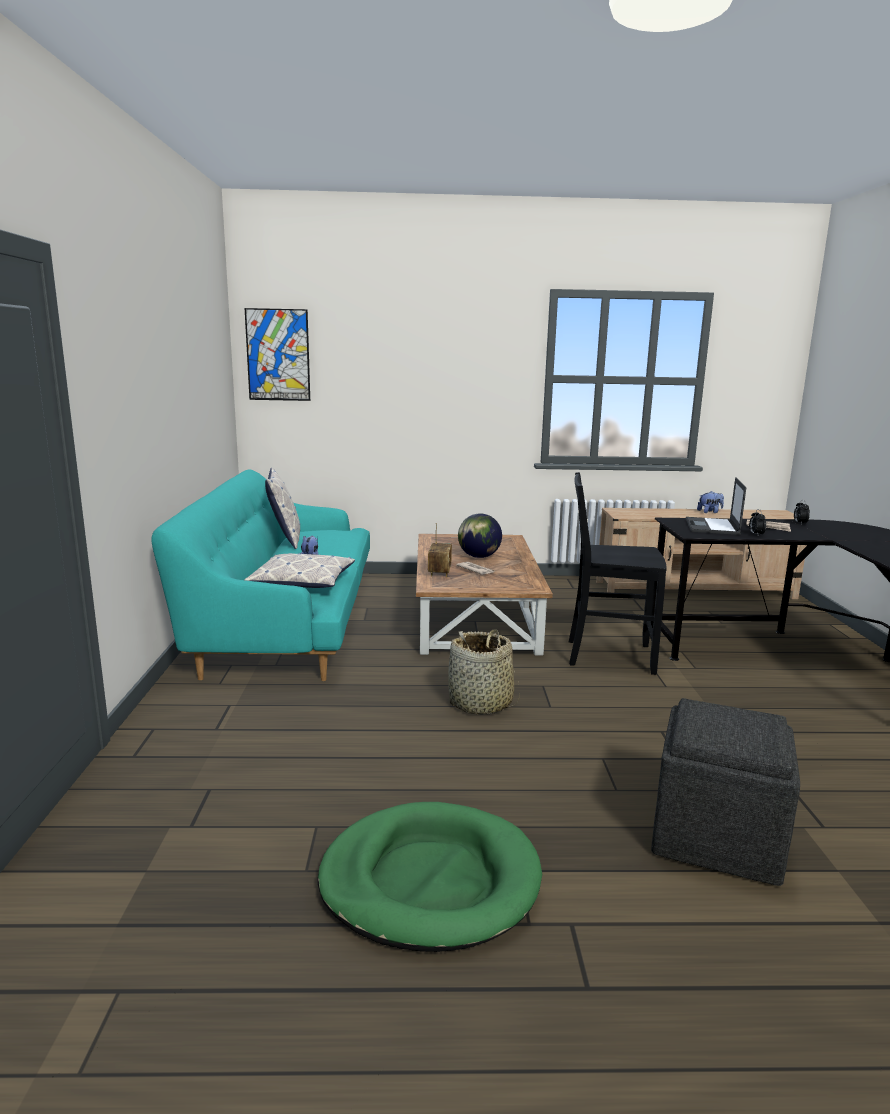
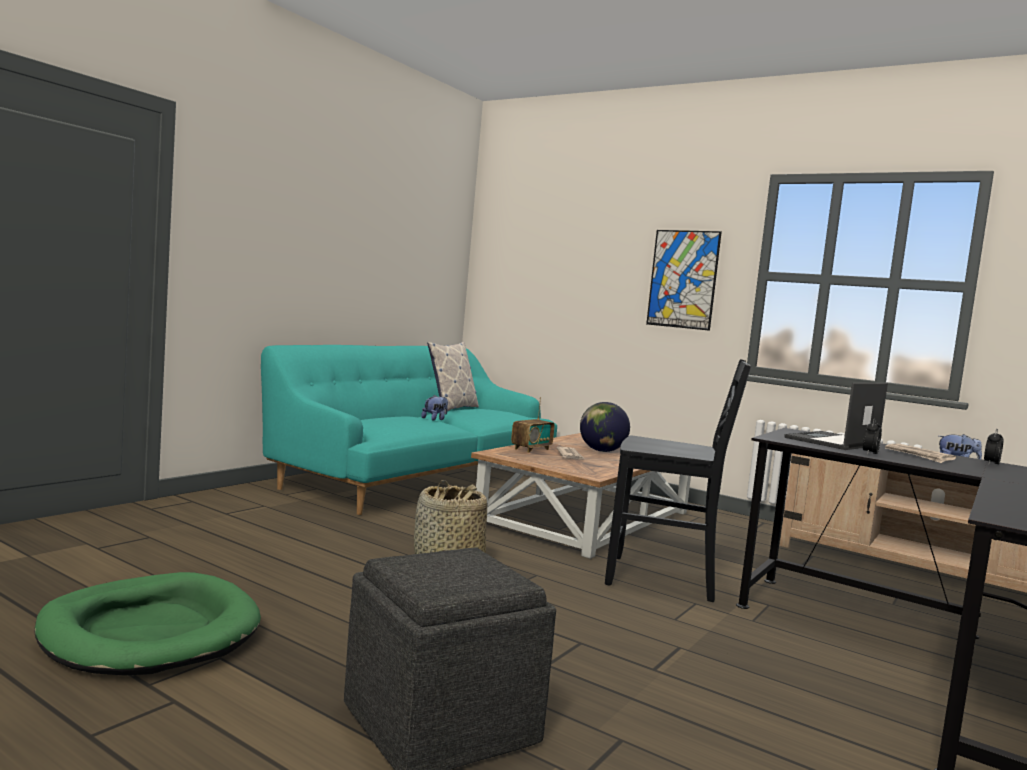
camera: 35 degrees right, 10 degrees down
pillow [244,553,355,588] -> none
picture [245,308,310,401] -> picture moved to [646,230,722,331]
black chair [569,472,667,675] -> black chair turned 150 degrees clockwise [605,359,751,602]

